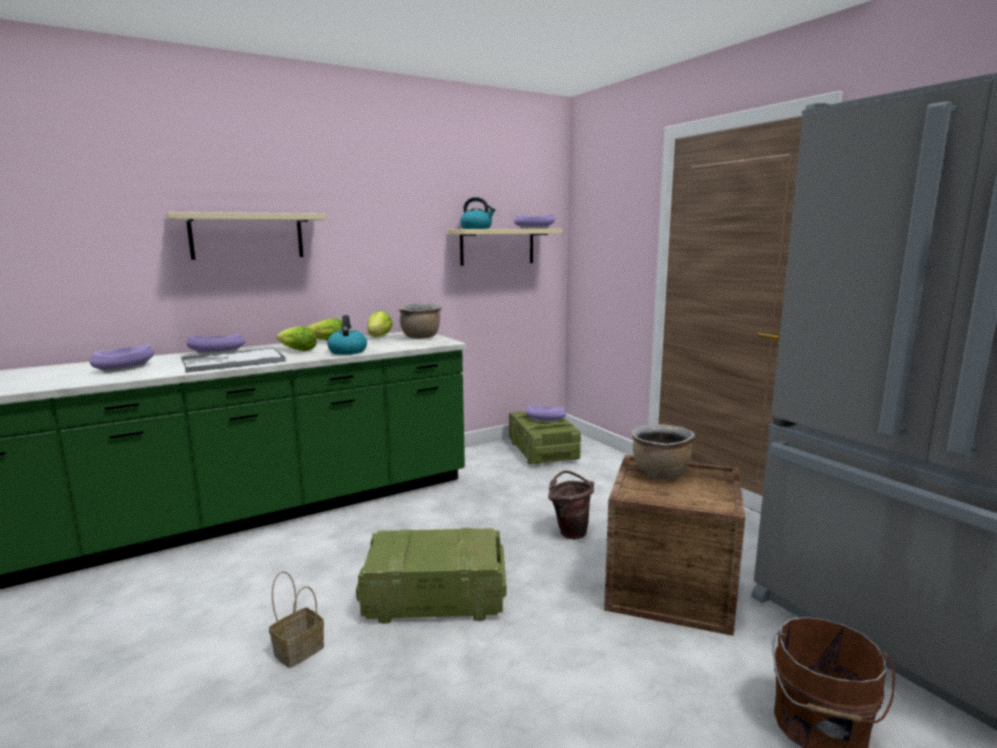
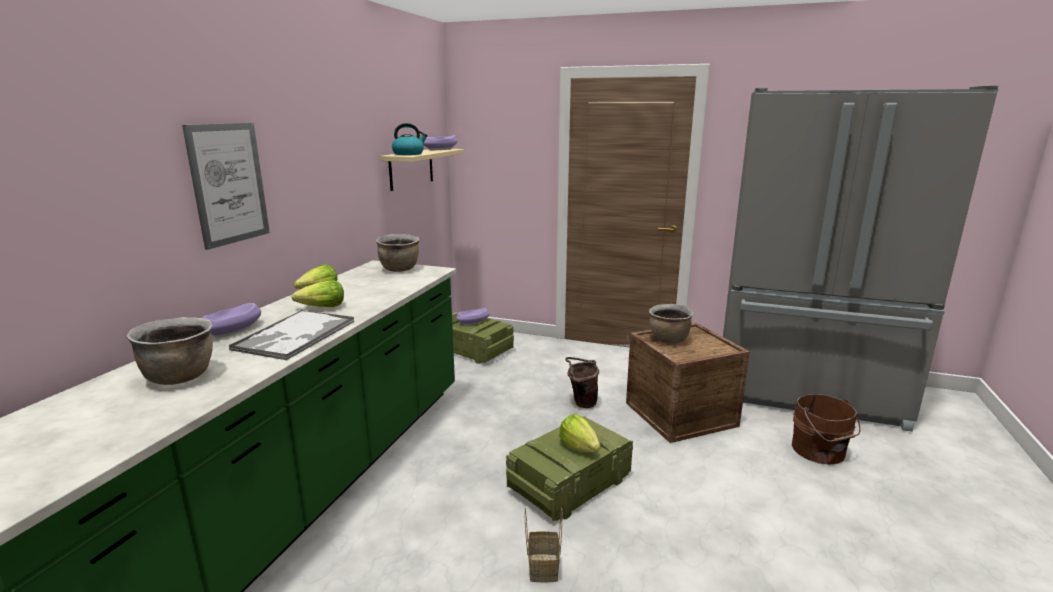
camera: 40 degrees left, 5 degrees up
purple bowl [90,344,154,372] -> brown cooking pot [126,317,213,385]
beige shelf [166,212,327,260] -> picture [182,123,270,250]
kettle [327,315,367,355] -> none
lettuce [368,311,393,337] -> lettuce moved to [559,414,600,453]

